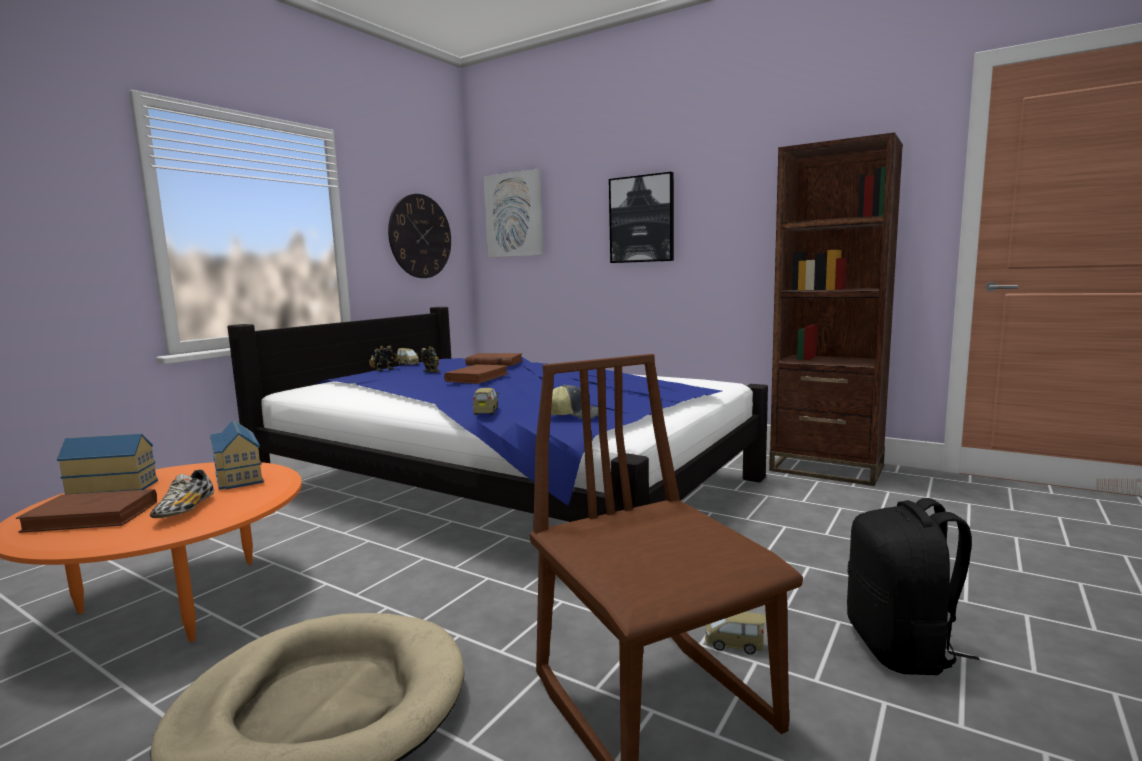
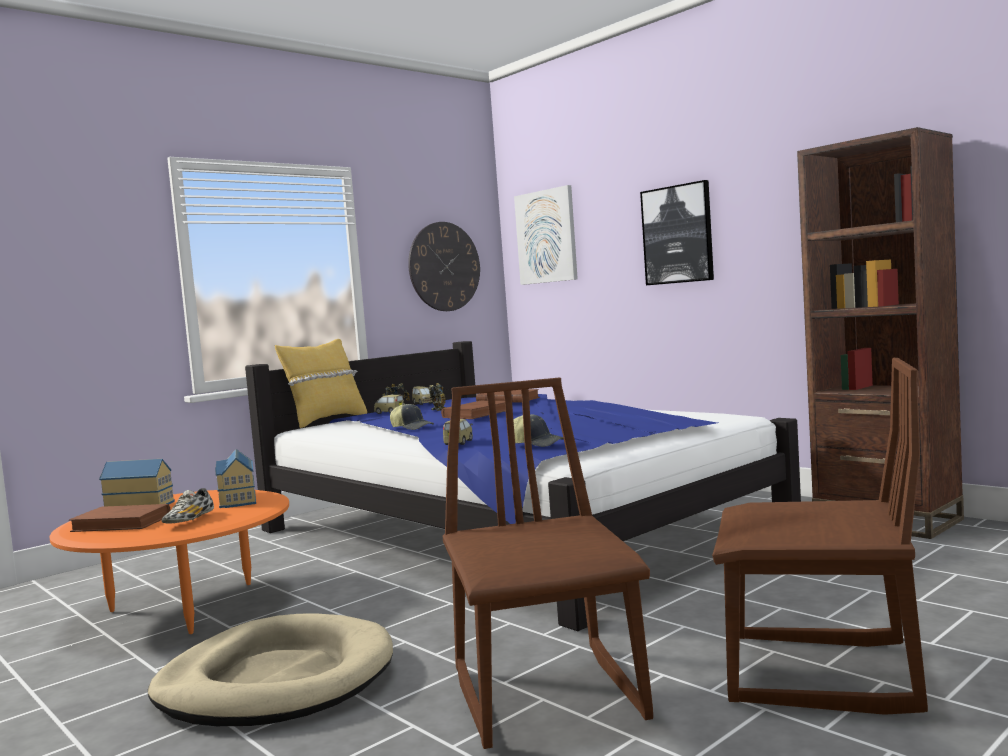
camera: 15 degrees right, 5 degrees down
toy car [705,612,766,655] -> toy car moved to [374,395,404,414]
black backpack [847,498,980,675] -> brown chair [712,358,928,715]
none -> yellow pillow [275,339,367,428]
none -> cap [390,403,434,430]

